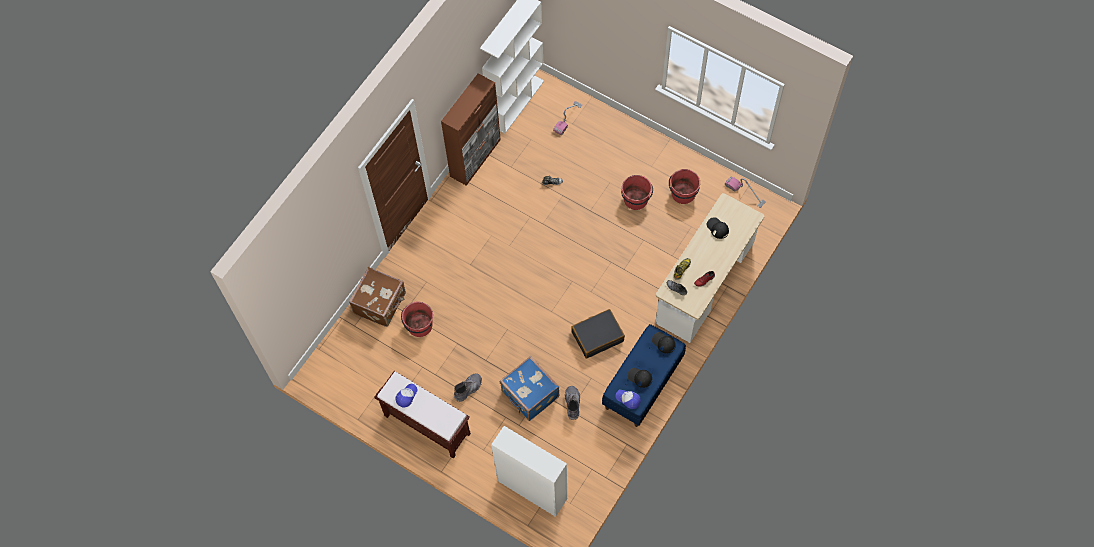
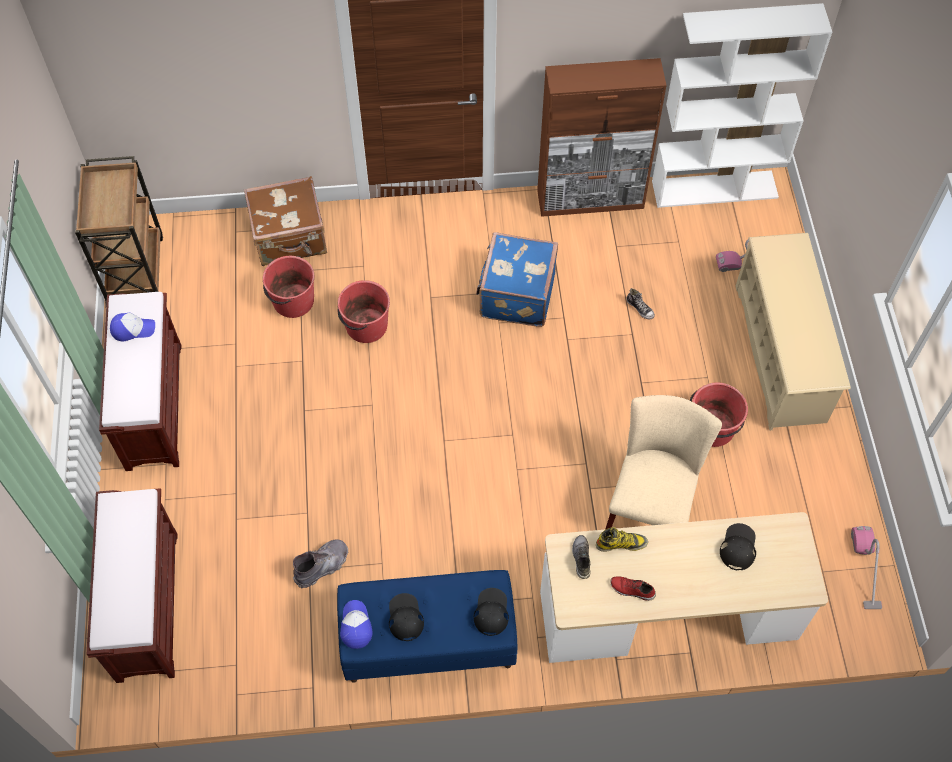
camera: 50 degrees right, 5 degrees down
grey boot [454,373,482,402] -> none
white cabinet [491,426,567,517] -> brown bench [87,488,177,683]
blue suitcase [500,356,559,421] -> blue suitcase moved to [476,232,558,327]
black suitcase [571,309,625,359] -> none
red bucket [669,169,700,204] -> red bucket moved to [338,280,390,343]
none -> brown cart [75,156,163,303]
none -> beige chair [606,395,722,529]
none -> beige shoe rack [736,233,851,430]

